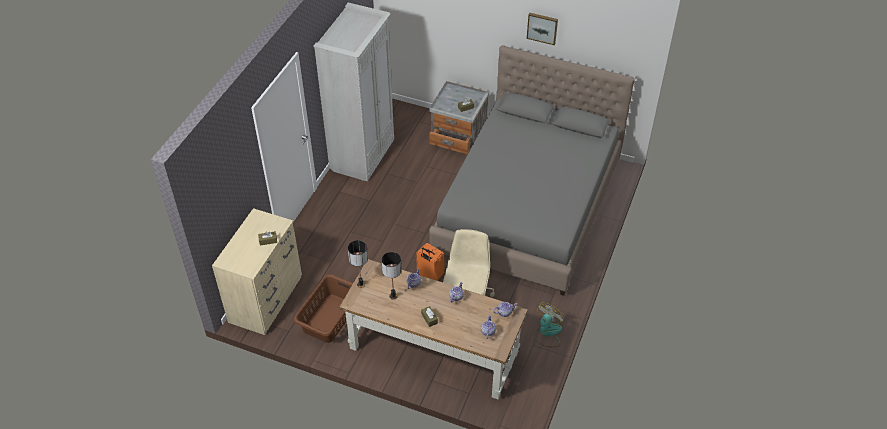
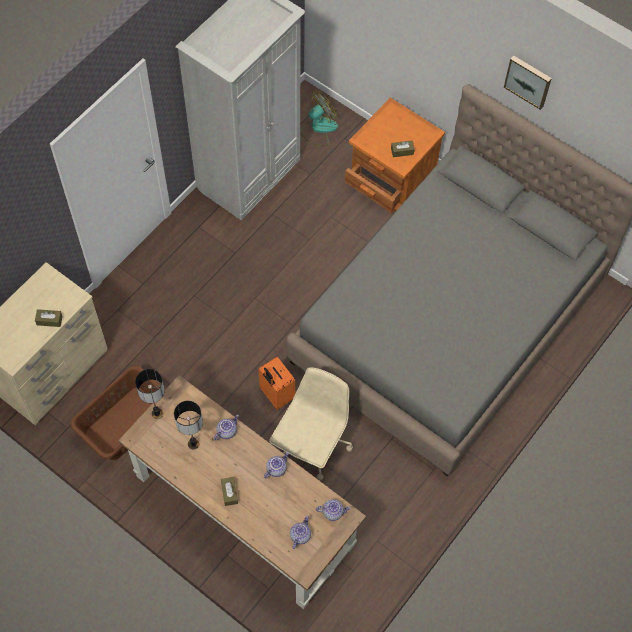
camera: 15 degrees right, 15 degrees up
grey nightstand [429,81,489,154] -> orange nightstand [345,98,445,213]
fan [534,302,564,347] -> fan moved to [301,91,338,146]

